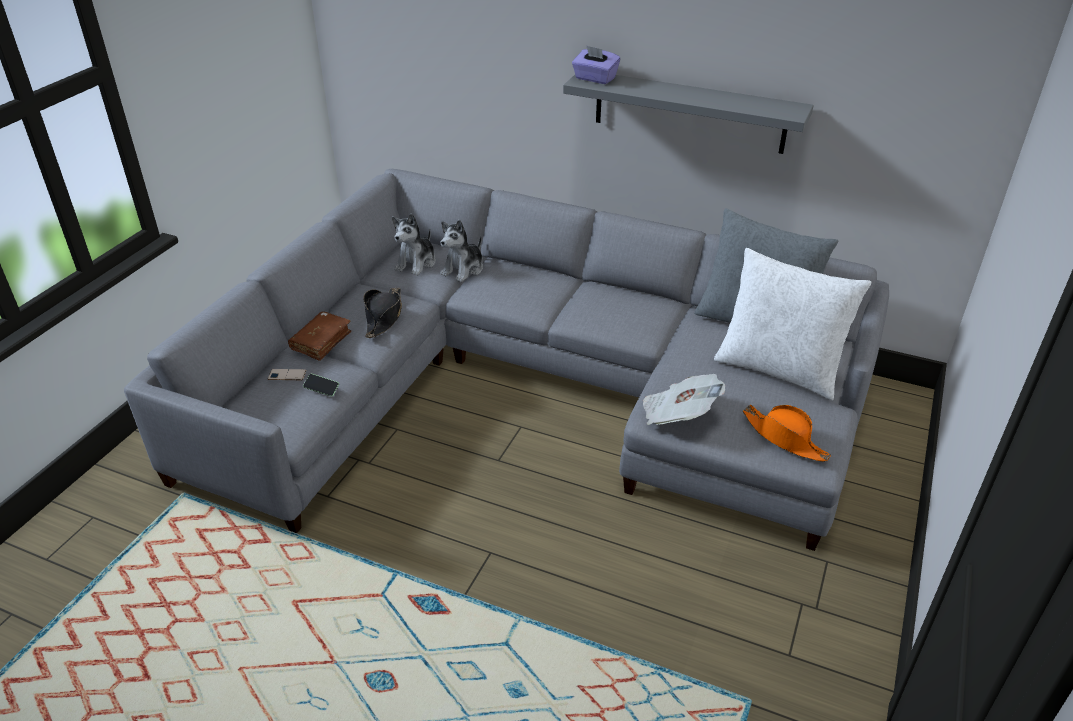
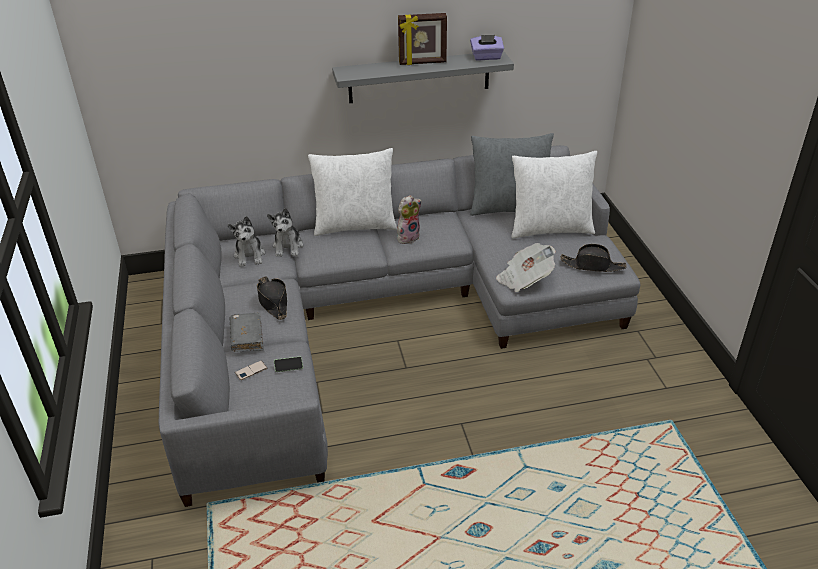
camera: 35 degrees left, 0 degrees up
brown book [288,311,351,361] -> grey book [230,312,264,352]
purple tissue box [572,45,621,84] -> purple tissue box moved to [470,35,504,60]
orange hat [743,405,831,462] -> black hat [560,244,627,272]
none -> white pillow [308,148,397,236]
none -> plush toy [396,195,422,244]
none -> picture frame [398,13,447,65]

